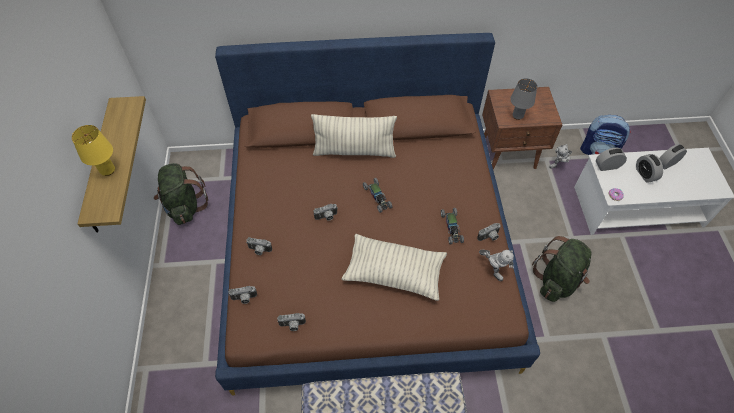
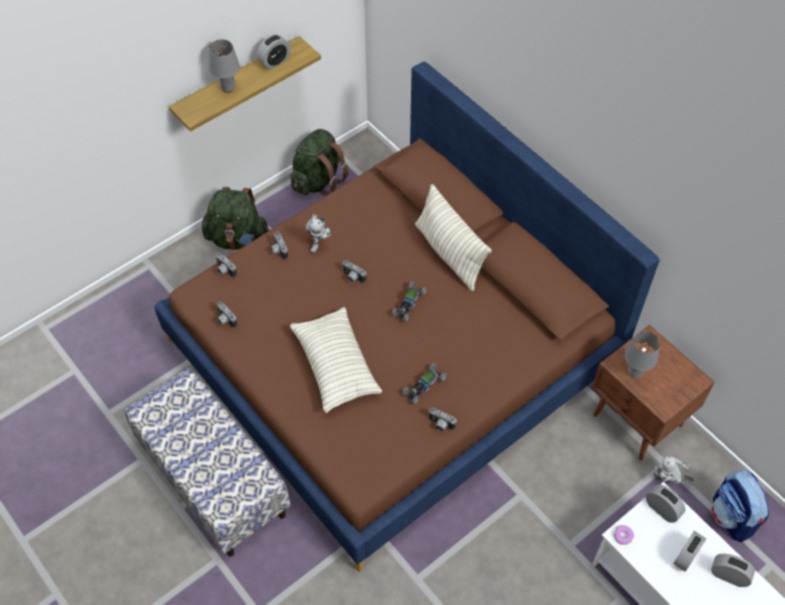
camera: 55 degrees right, 0 degrees up
yellow table lamp [72,125,115,176] -> grey table lamp [209,40,240,93]
toy robot [479,249,514,281] -> toy robot moved to [306,214,331,254]
green backpack [532,236,591,302] -> green backpack moved to [202,187,270,250]
none -> alarm clock [257,35,291,70]

